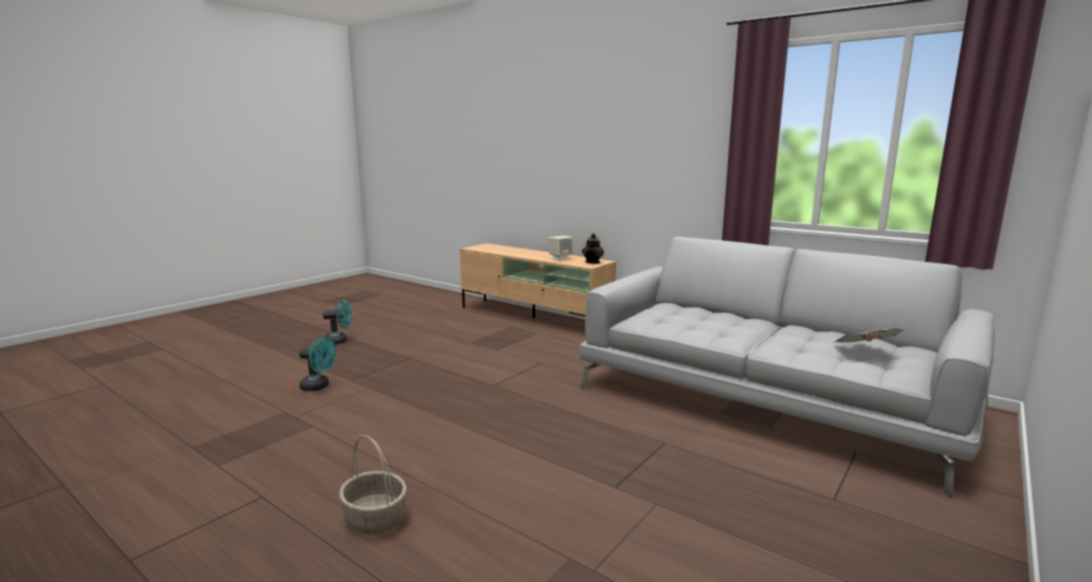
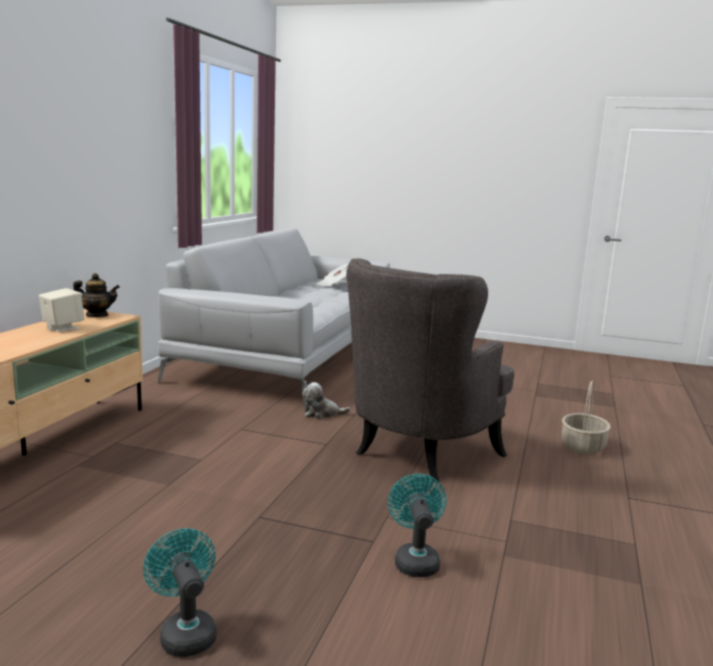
camera: 110 degrees left, 0 degrees up
none -> plush toy [302,382,350,419]
none -> grey armchair [346,258,514,483]

